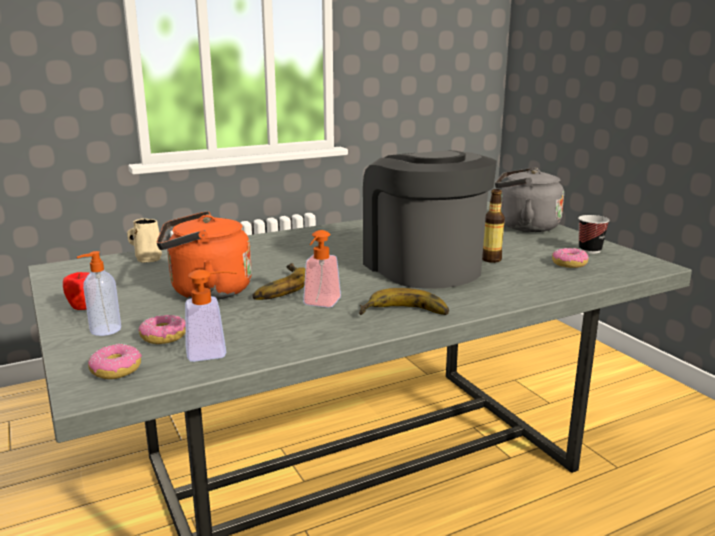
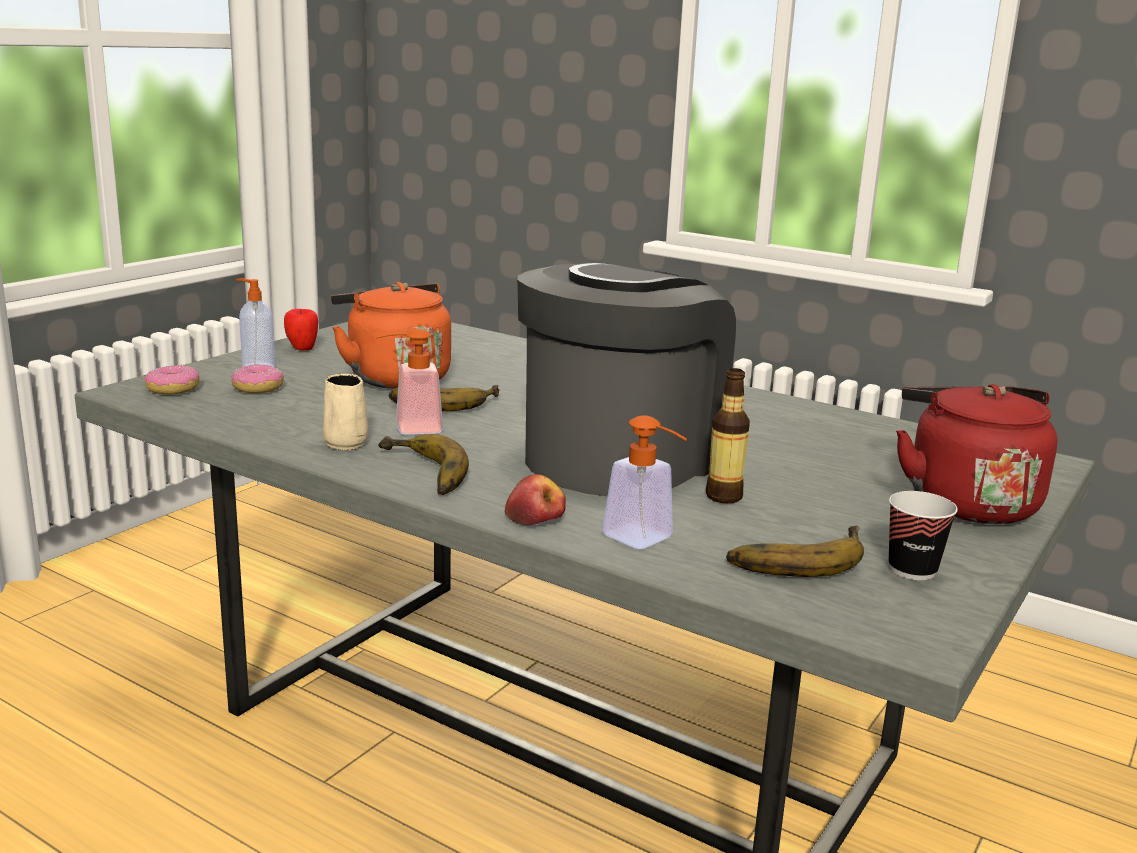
camera: 60 degrees right, 0 degrees up
beige mug [127,219,162,263] -> beige mug moved to [323,374,368,451]
soap dispenser [185,269,237,362] -> soap dispenser moved to [602,415,687,549]
grey kettle [495,167,564,232] -> red kettle [896,384,1058,524]
donut [552,248,589,268] -> banana [726,526,864,577]
none -> apple [505,474,566,525]

